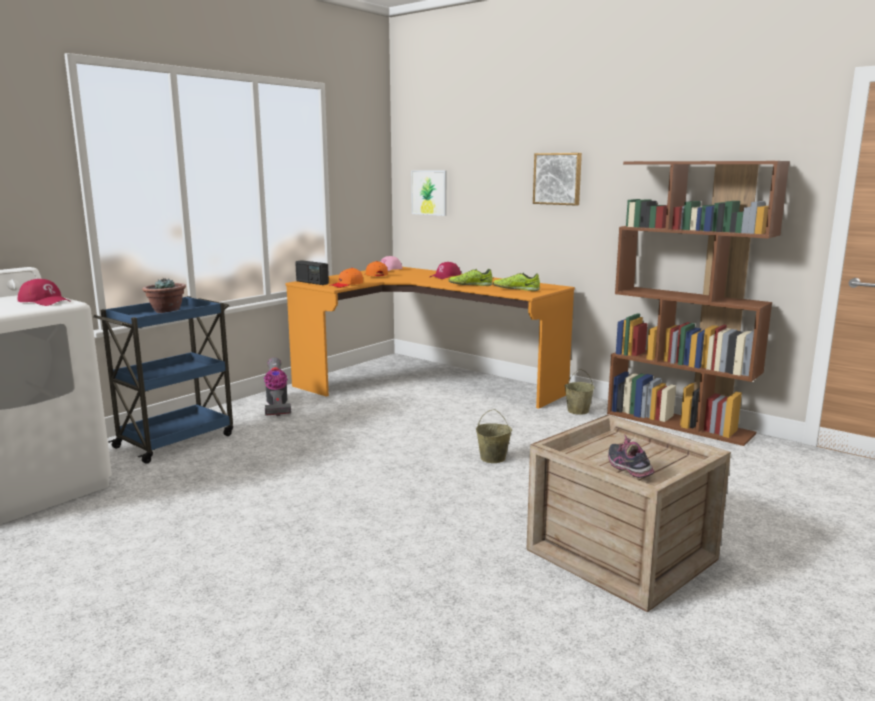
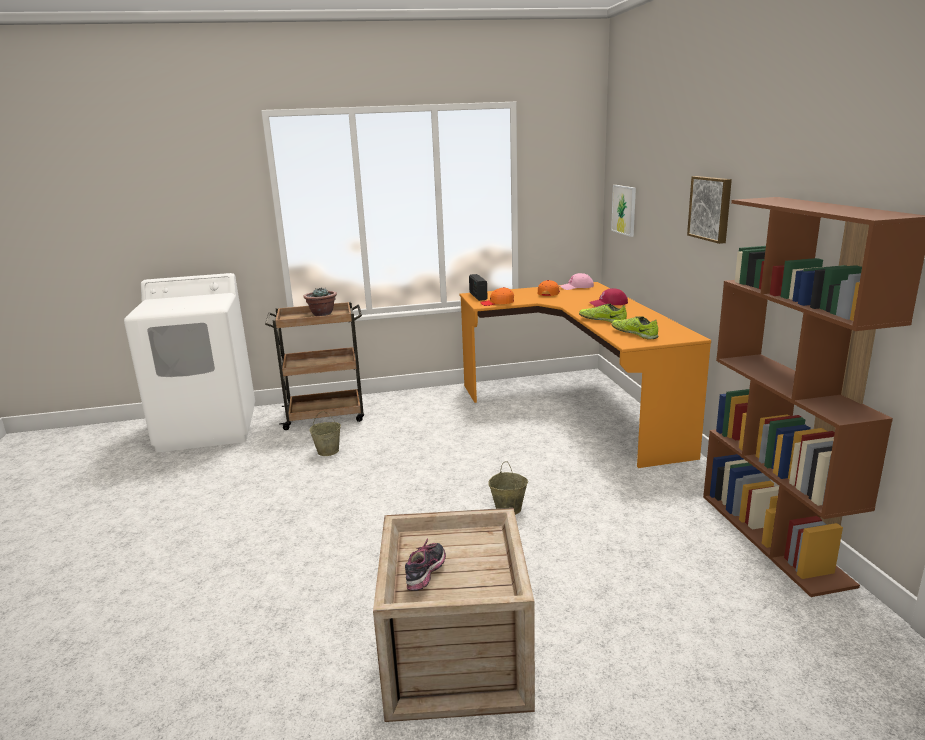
camera: 40 degrees right, 5 degrees up
red cap [17,279,71,306] -> none
blue cart [93,296,233,464] -> brown cart [265,302,364,430]
vacuum cleaner [264,358,291,416] -> none
beige bucket [565,369,595,415] -> beige bucket moved to [309,411,341,456]

